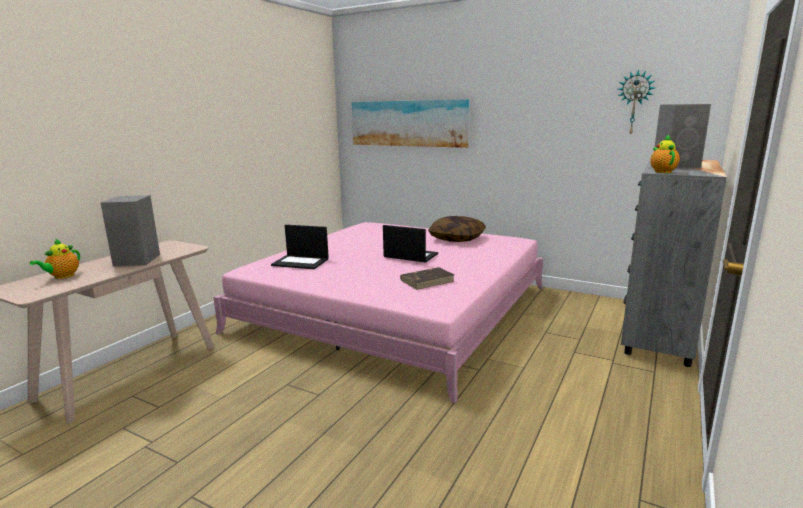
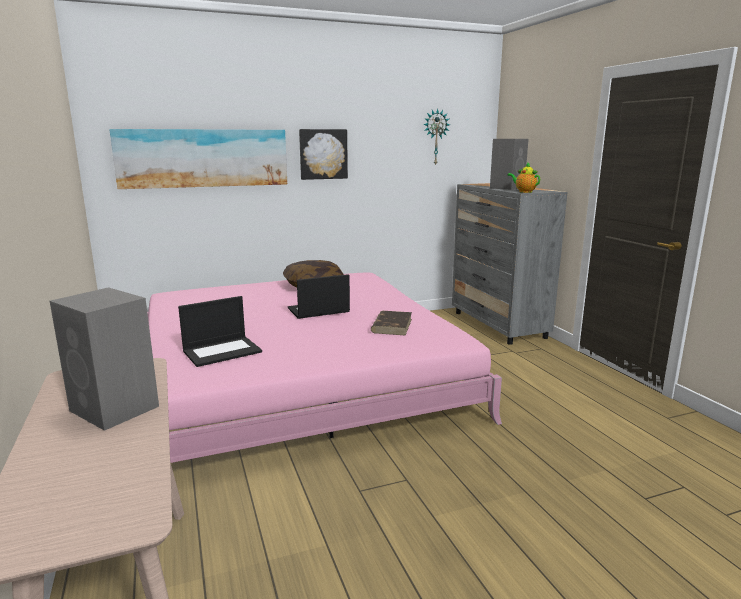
camera: 50 degrees left, 0 degrees up
teapot [30,239,80,279] -> none
none -> picture [299,129,348,180]

